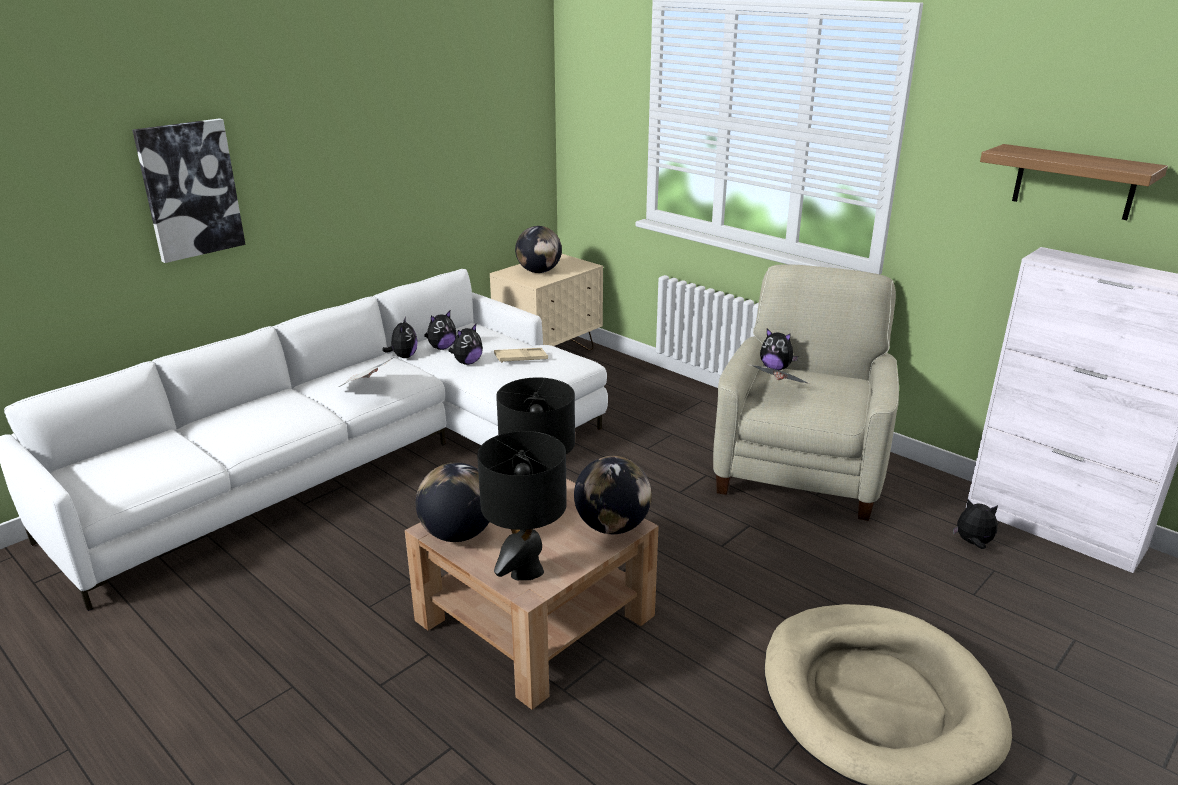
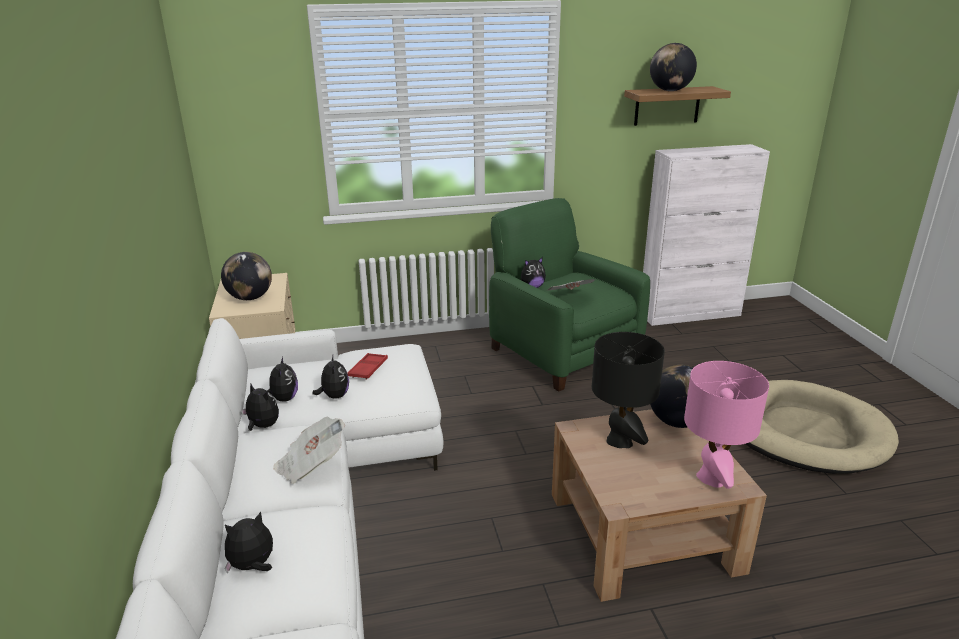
camera: 55 degrees left, 0 degrees up
picture [132,118,246,263] -> none
globe [416,462,489,542] -> globe moved to [650,43,697,91]
black table lamp [477,431,567,580] -> pink table lamp [684,361,769,489]
beige tray [494,348,548,363] -> red tray [347,353,388,380]
beige armchair [713,264,899,521] -> green armchair [489,198,650,392]
plush toy [953,499,998,549] -> plush toy moved to [225,512,273,574]

